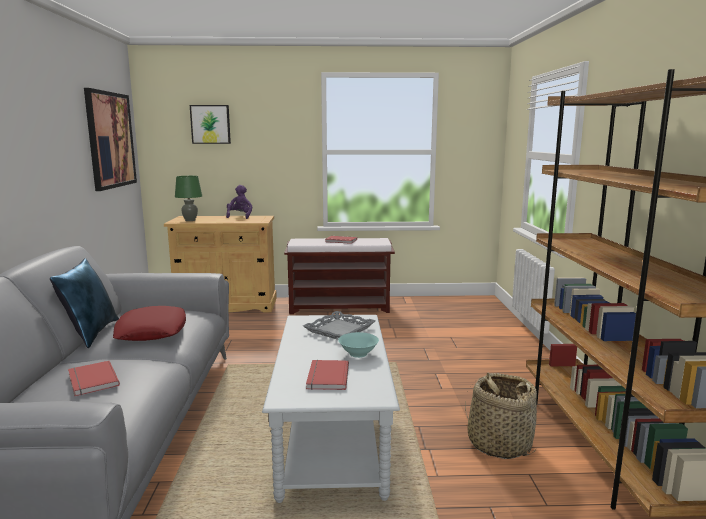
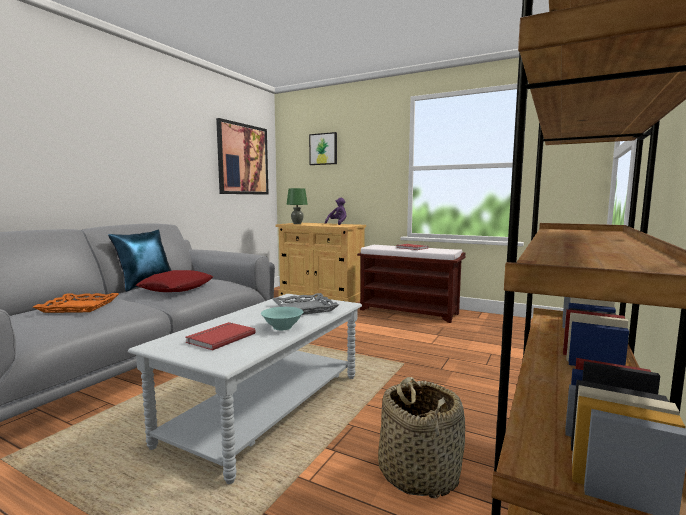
camera: 30 degrees right, 5 degrees down
red book [68,361,120,396] -> orange tray [33,293,119,313]

